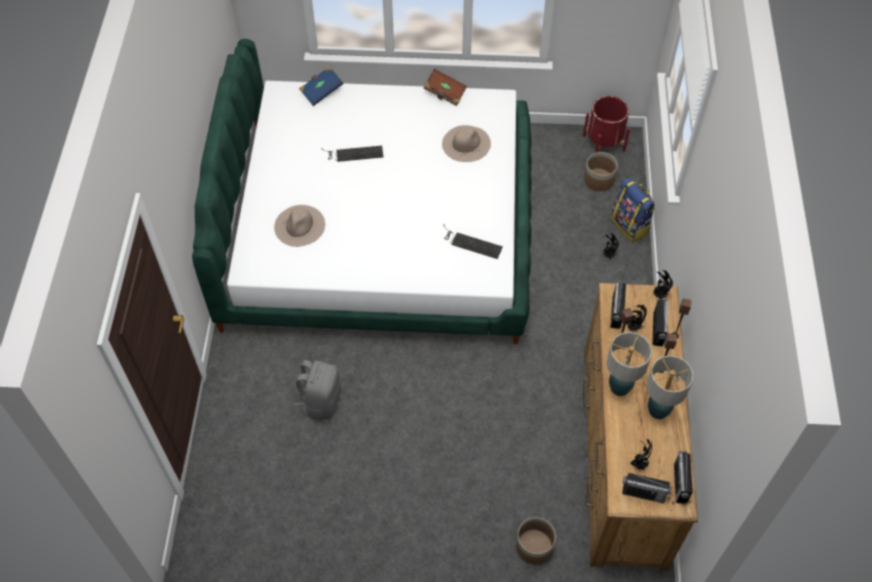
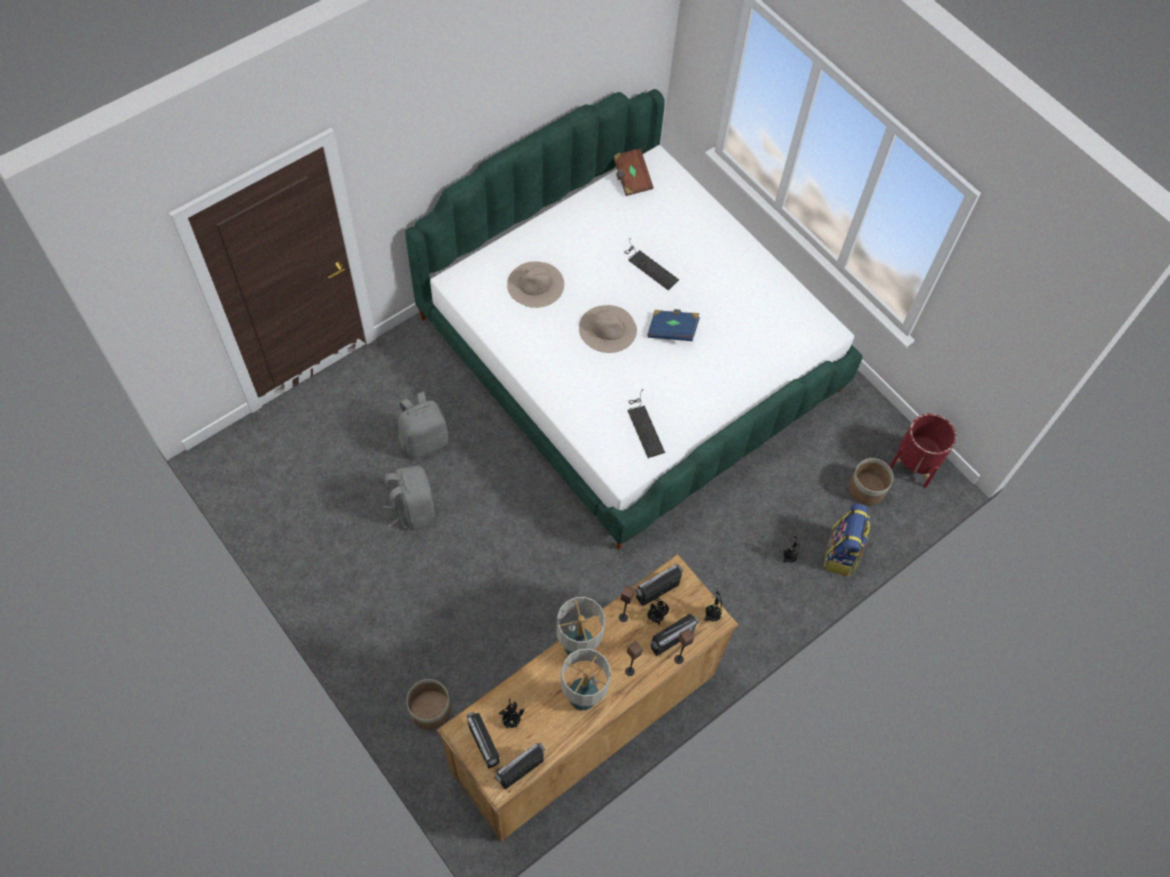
camera: 45 degrees right, 5 degrees up
blue book [299,66,343,106] -> blue book moved to [647,309,700,341]
brown book [424,69,467,106] -> brown book moved to [614,148,654,196]
beige hat [442,125,491,162] -> beige hat moved to [579,305,637,353]
none -> grey backpack [383,465,434,530]

